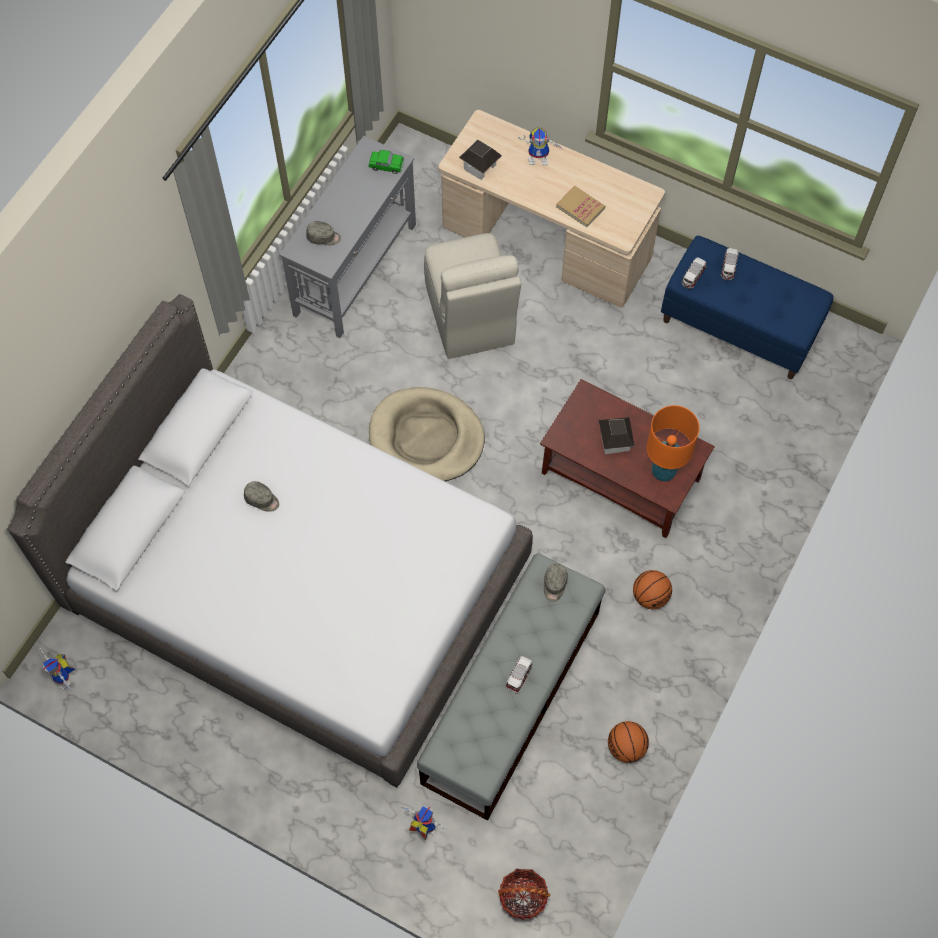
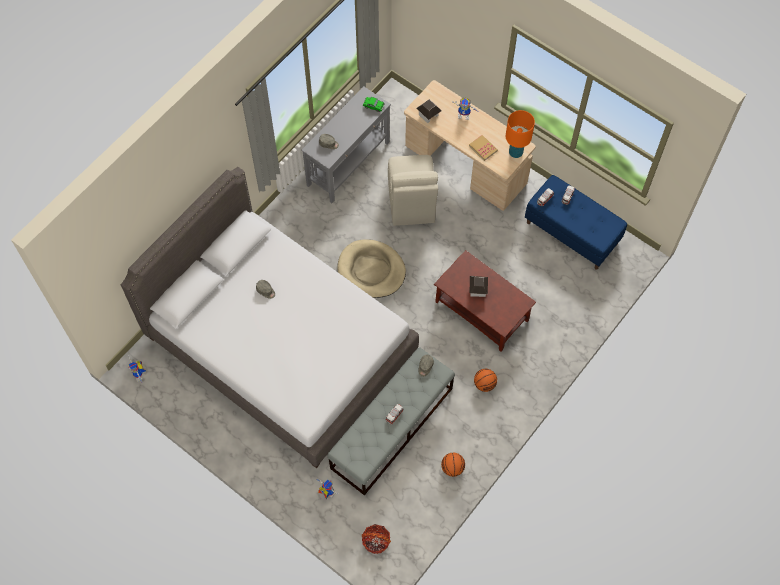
camera: 10 degrees right, 0 degrees up
orange table lamp [647,405,700,481] -> orange table lamp moved to [506,110,535,158]

